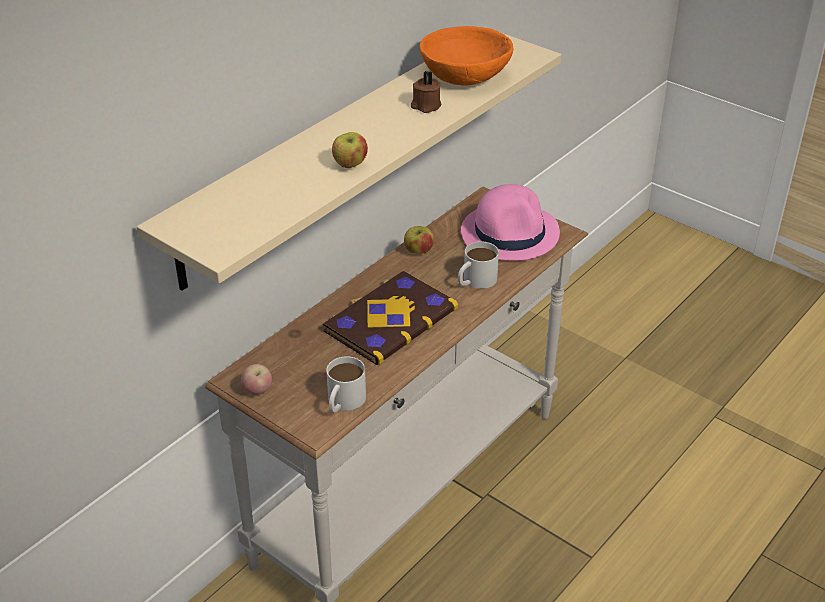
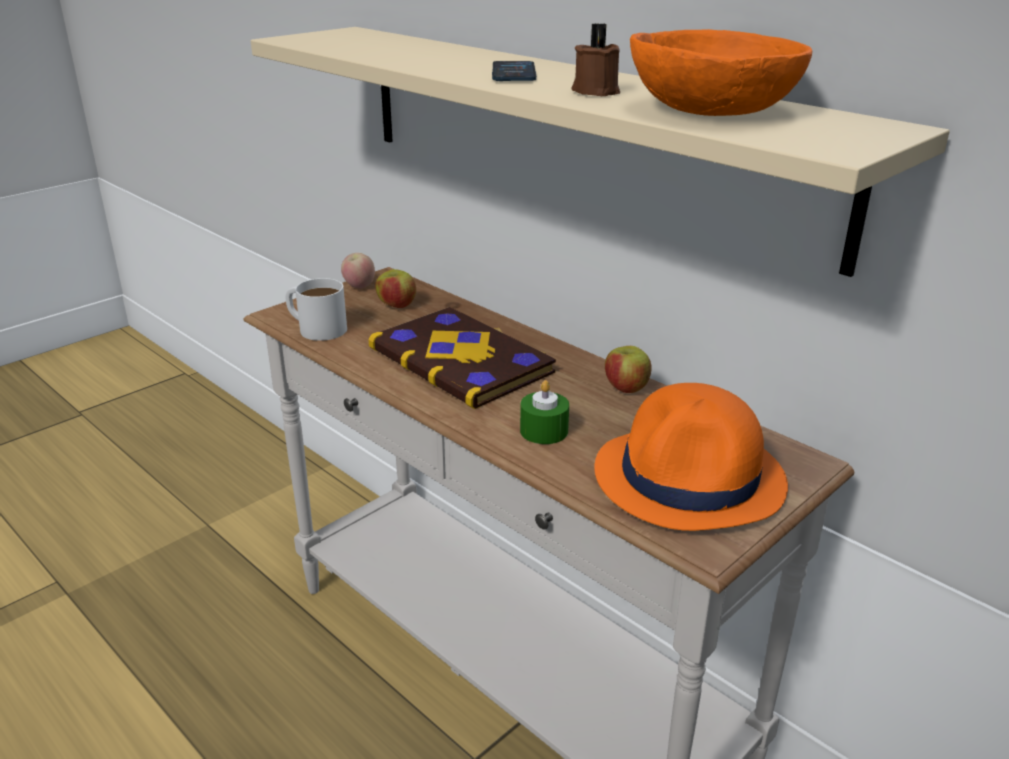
camera: 95 degrees right, 10 degrees down
apple [332,132,368,168] -> apple moved to [375,269,416,308]
white mug [458,241,499,289] -> green candle [520,380,569,444]
pink hat [461,184,560,261] -> orange hat [594,383,788,531]
none -> phone [492,61,536,81]

